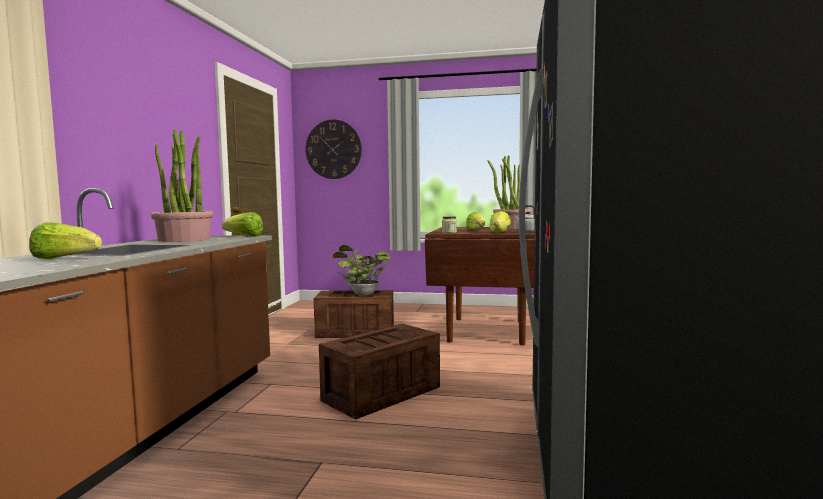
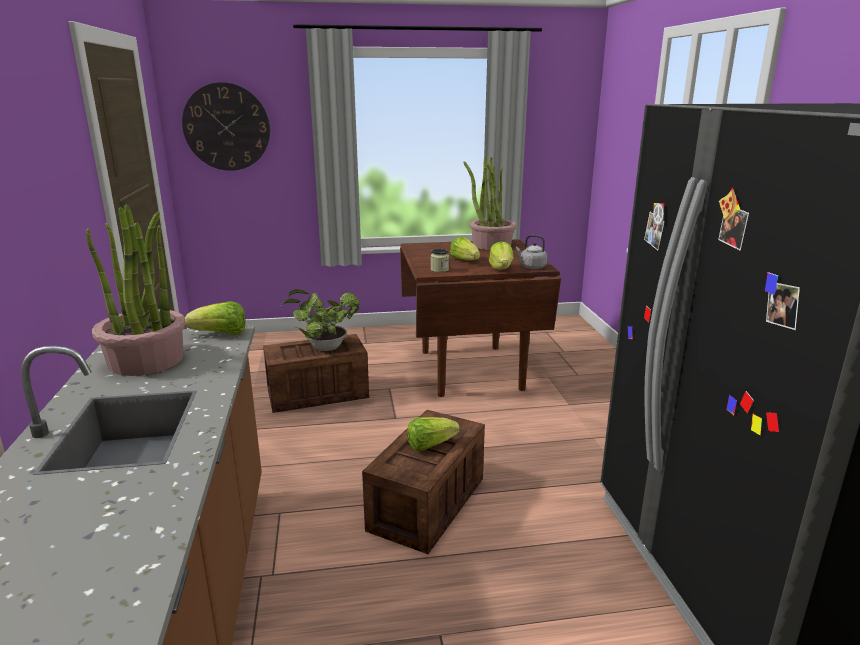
camera: 20 degrees left, 15 degrees up
lettuce [29,222,102,259] -> lettuce moved to [407,417,460,451]

